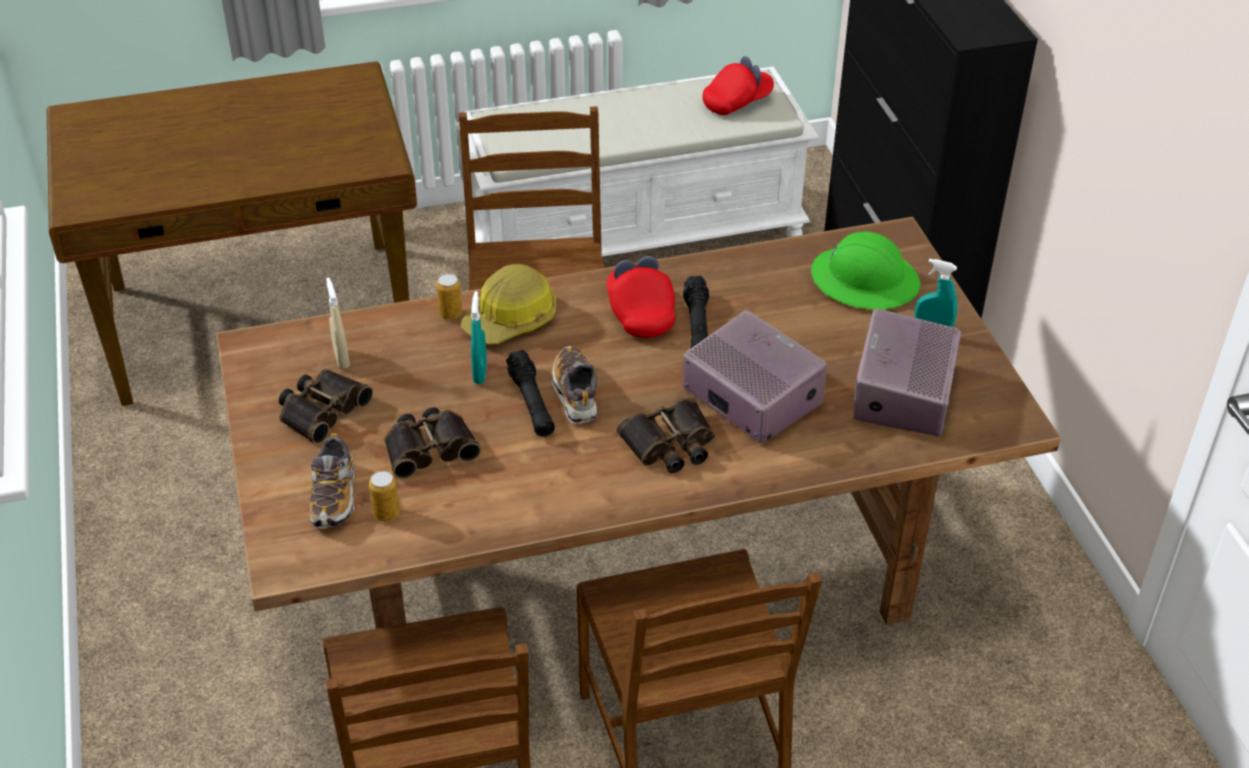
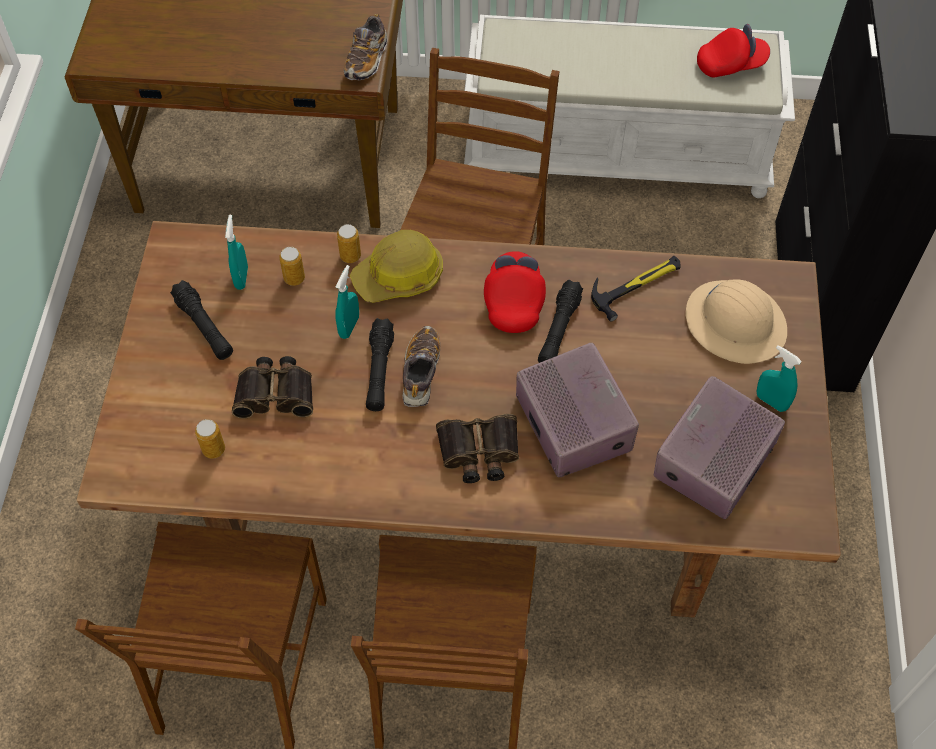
camera: 20 degrees right, 15 degrees up
binoculars [279,369,373,444] -> black flashlight [170,280,233,360]
shoe [310,433,355,529] -> shoe moved to [344,14,387,80]
beige spray bottle [326,277,350,369] -> turquoise spray bottle [225,215,248,290]
green hard hat [811,232,920,310] -> beige hard hat [685,279,787,364]
none -> can [279,247,305,286]
none -> hammer [591,256,681,322]

